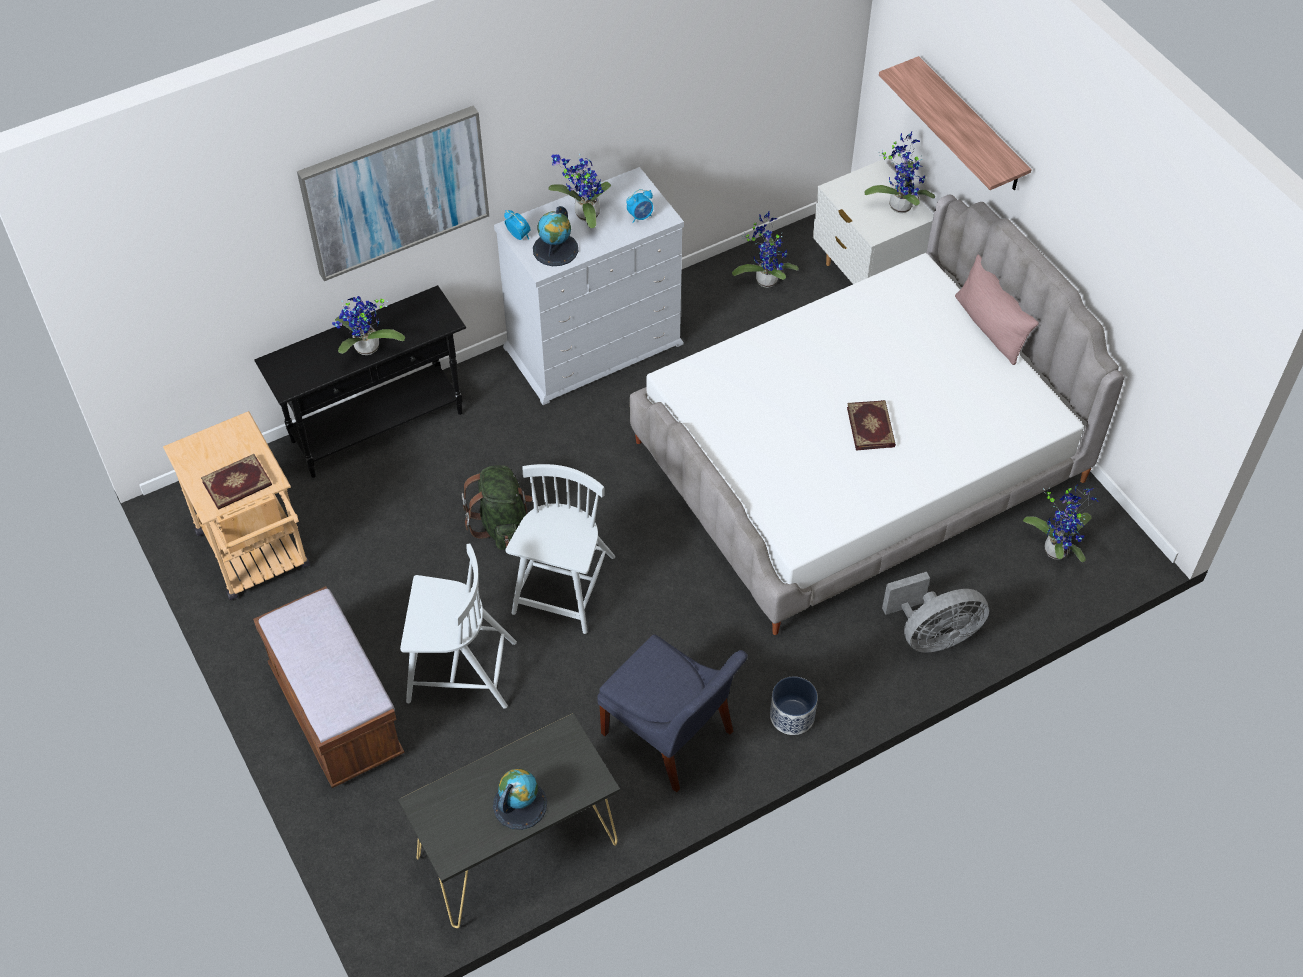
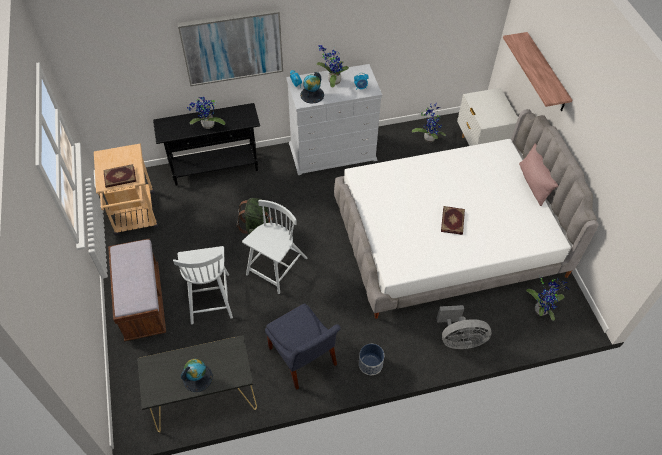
camera: 15 degrees right, 0 degrees up
white chair [400,543,517,709] -> white chair turned 60 degrees clockwise [173,246,233,324]
potted plant [864,131,935,213] -> none

